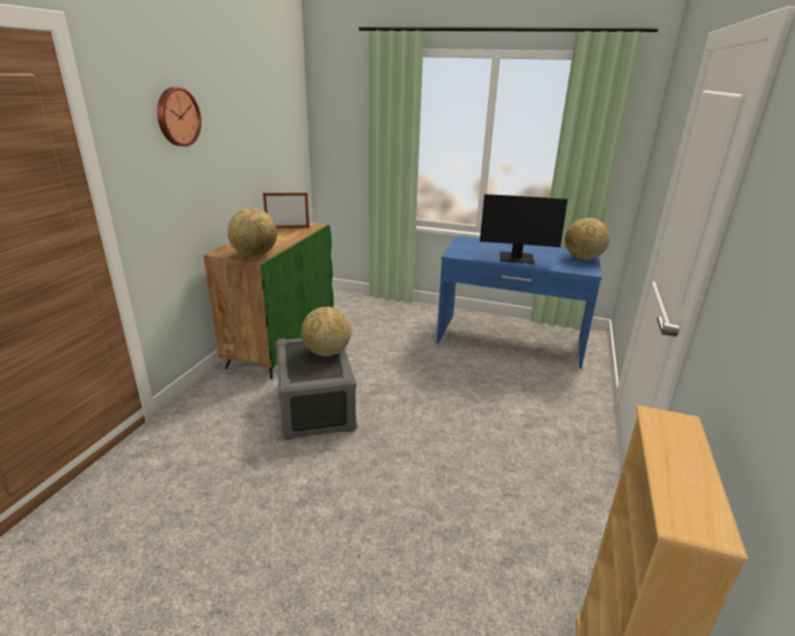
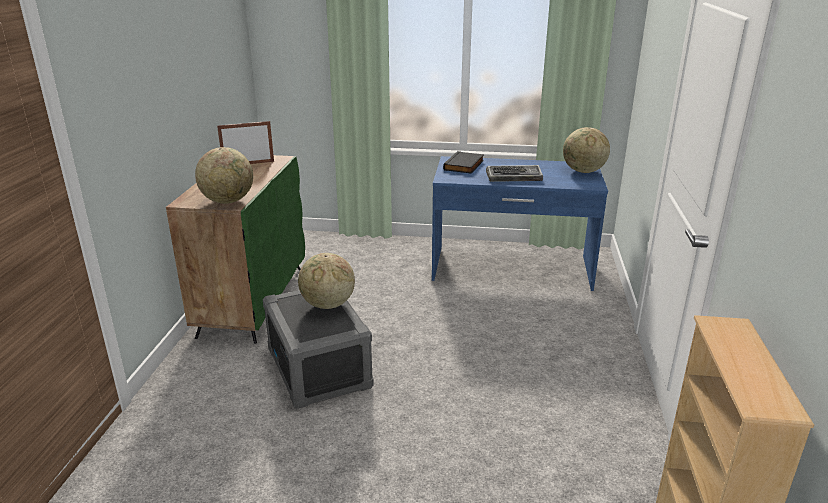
camera: 10 degrees left, 0 degrees up
wall clock [157,87,201,147] -> none
monitor [480,194,568,264] -> keyboard [486,165,543,182]
none -> black book [443,151,484,174]

